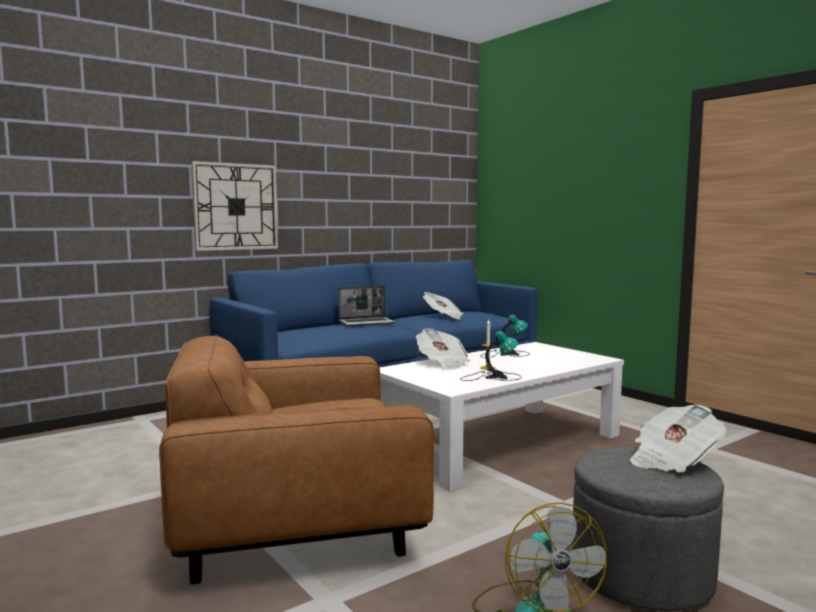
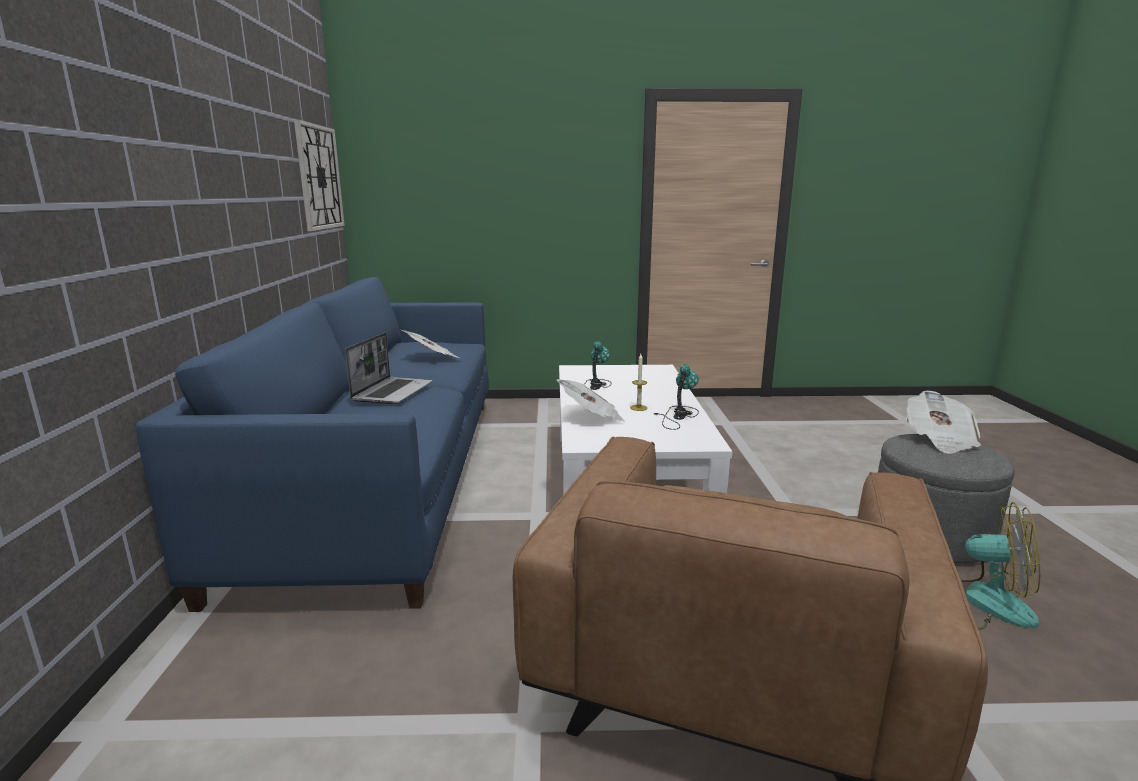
camera: 55 degrees left, 10 degrees up
wall clock [191,161,278,251] -> wall clock moved to [294,119,345,231]

